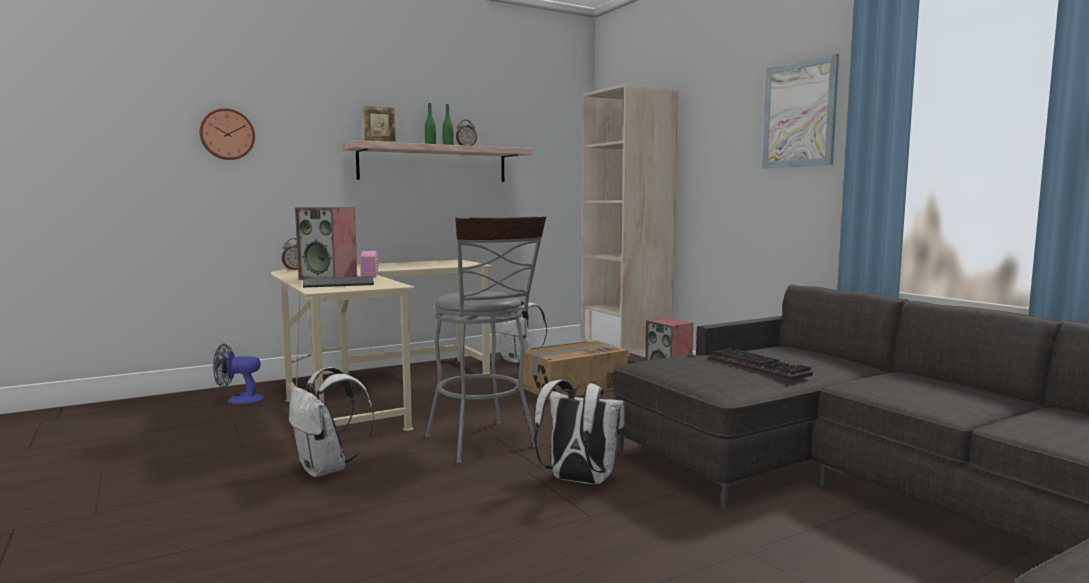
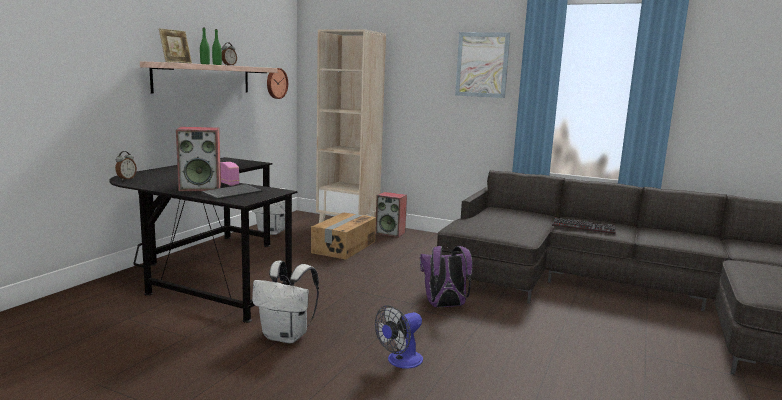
camera: 35 degrees left, 5 degrees up
wall clock [199,108,255,160] -> wall clock moved to [267,68,288,99]
fan [213,344,264,404] -> fan moved to [375,305,423,369]
beige desk [271,260,493,431] -> black desk [109,157,297,323]
grey stool [425,216,546,464] -> none
white backpack [534,380,625,484] -> purple backpack [420,246,473,307]
keyboard [709,348,813,380] -> keyboard moved to [552,218,616,234]

